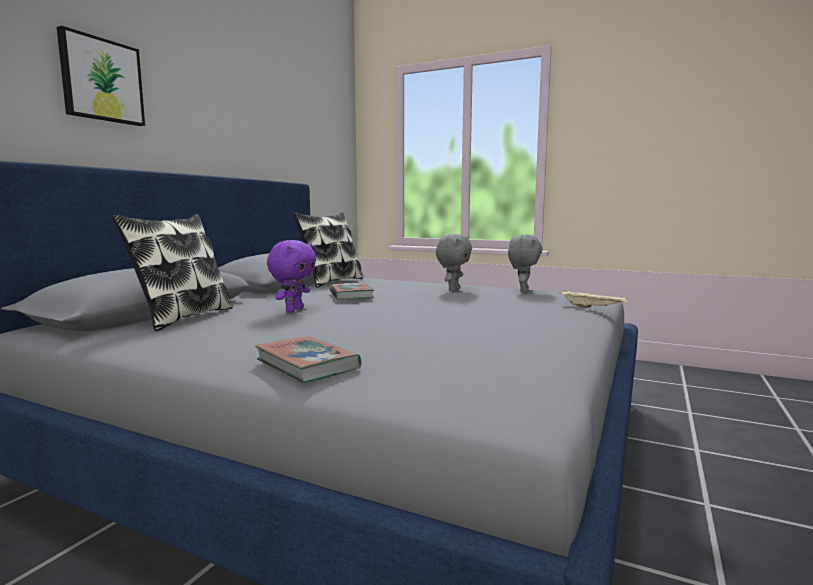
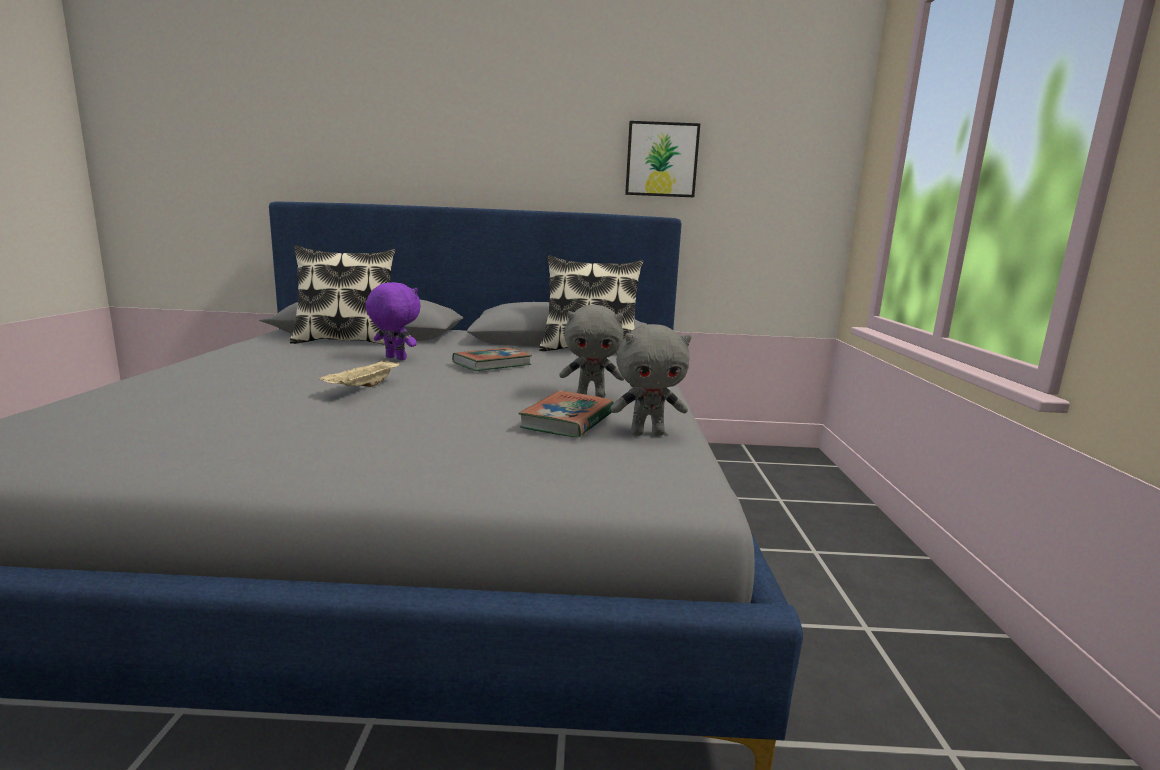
camera: 65 degrees right, 5 degrees up
picture [57,26,145,126] -> picture moved to [625,121,700,197]
book [255,336,361,383] -> book moved to [518,391,614,437]
purple plush toy [267,240,316,312] -> purple plush toy turned 150 degrees counterclockwise [366,282,421,360]
beige tray [558,290,628,308] -> beige tray moved to [319,359,400,387]

